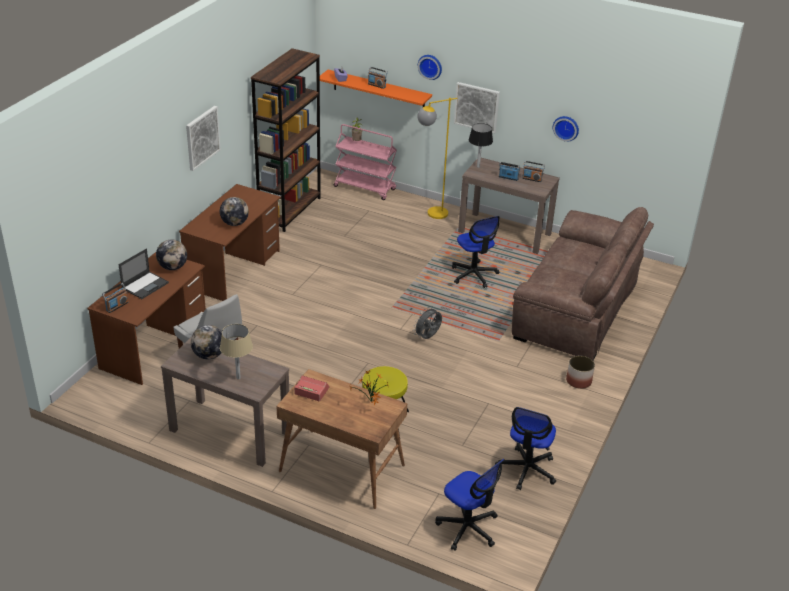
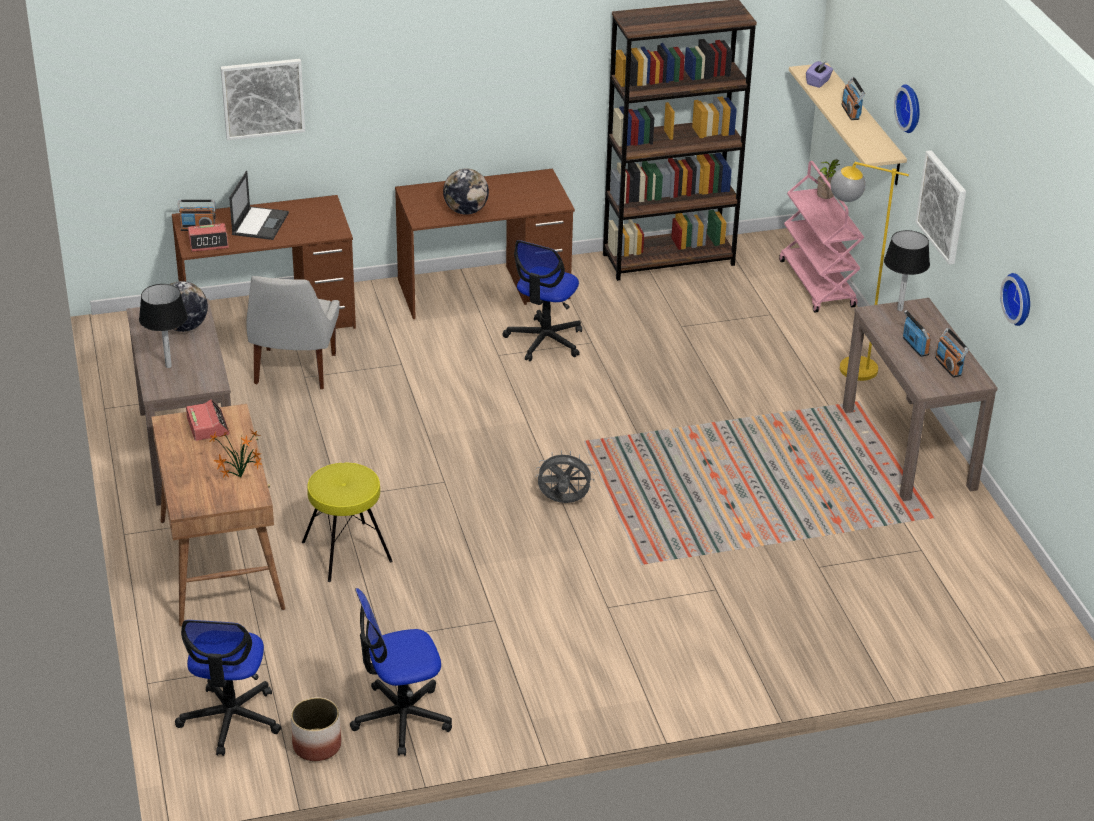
camera: 50 degrees right, 0 degrees up
laptop [118,249,169,299] -> laptop turned 75 degrees counterclockwise [229,171,289,240]
globe [156,239,187,270] -> none
picture [186,106,221,171] -> picture moved to [220,59,305,140]
beige table lamp [220,324,253,379] -> black table lamp [139,284,188,368]
orange shelf [320,70,432,107] -> beige shelf [789,63,907,185]
office chair [452,216,500,288] -> office chair moved to [502,240,582,361]
brown sofa [512,207,654,360] -> none
planter [566,356,595,389] -> planter moved to [291,697,341,761]
none -> alarm clock [188,223,229,252]

